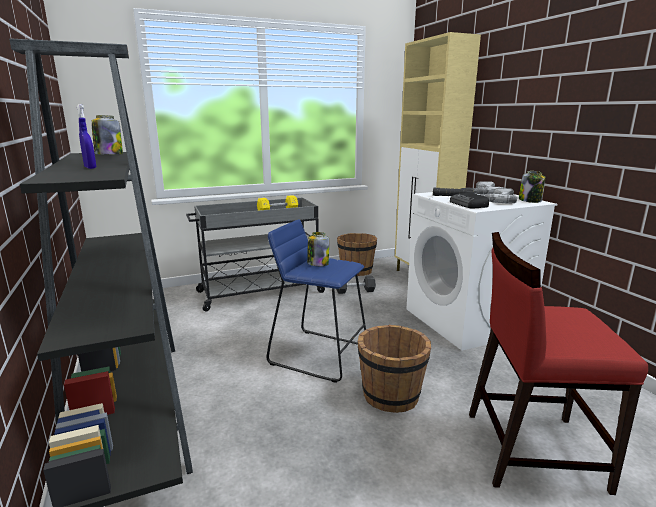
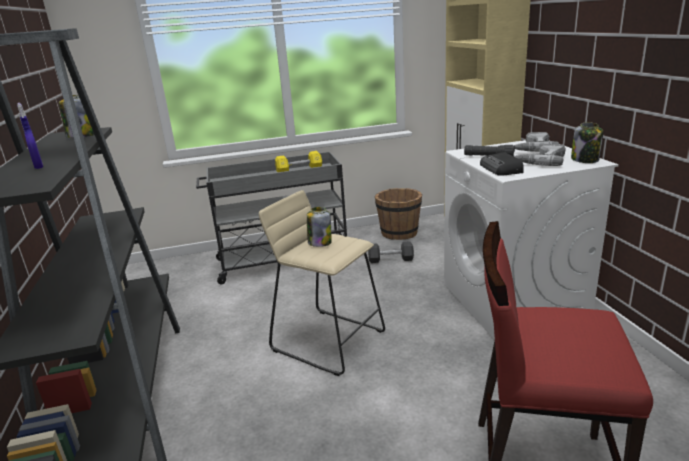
camera: 10 degrees right, 5 degrees up
blue stool [267,219,366,383] -> beige stool [259,190,385,376]
brown bucket [357,325,431,413] -> none

